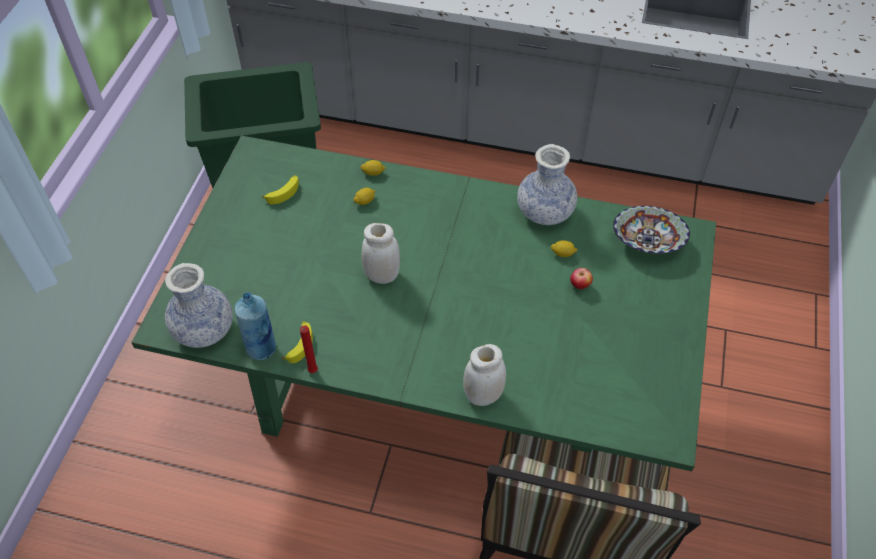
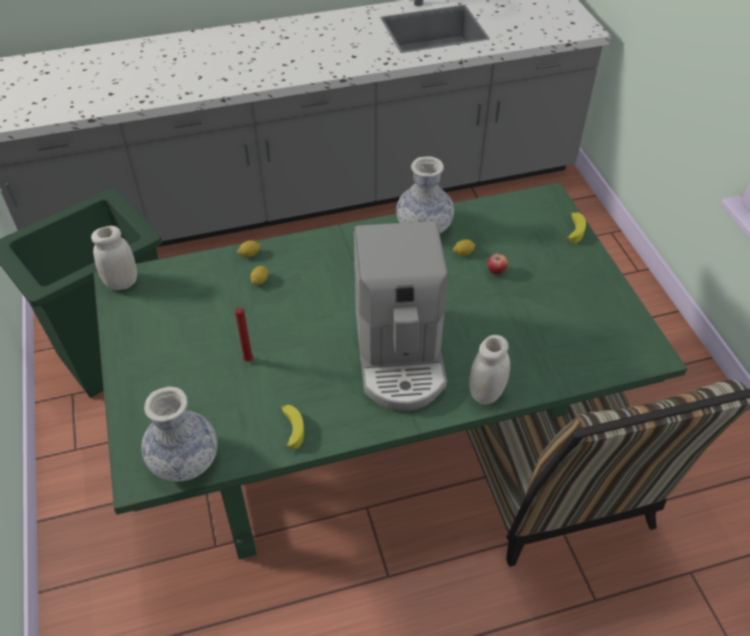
camera: 30 degrees left, 5 degrees down
blue bottle [235,292,276,360] -> none
banana [262,175,299,204] -> banana moved to [566,212,586,243]
red candle [300,325,318,373] -> red candle moved to [235,307,253,361]
white jar [361,223,400,284] -> white jar moved to [91,226,137,290]
bowl [613,206,690,254] -> none
none -> coffee machine [354,221,448,411]

